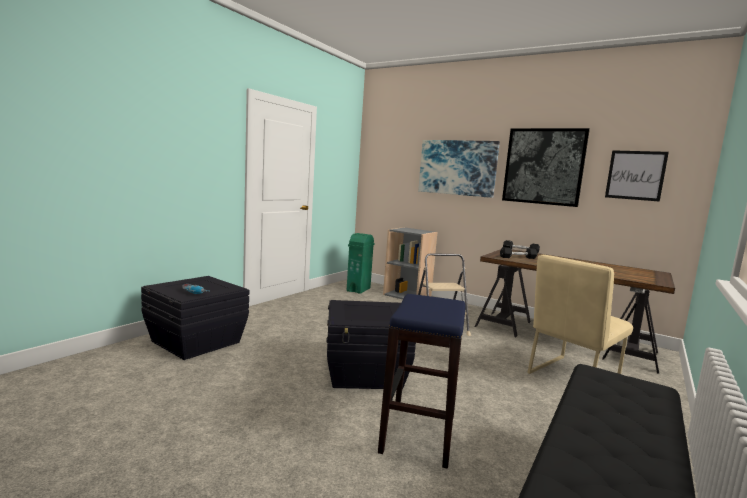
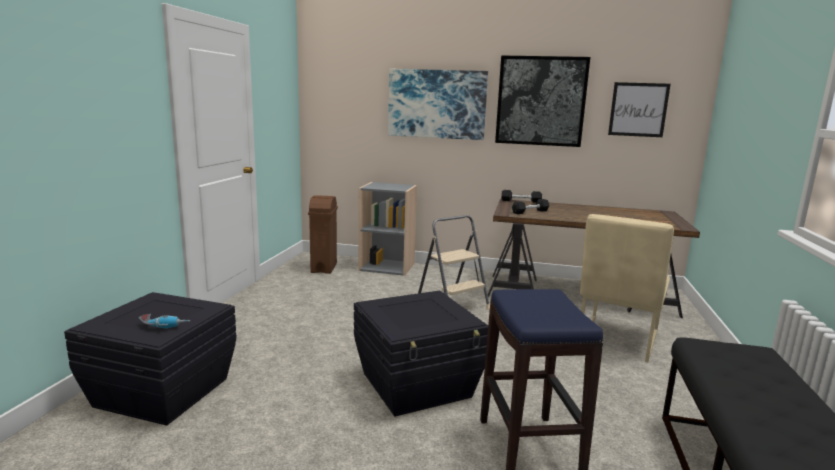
camera: 20 degrees left, 5 degrees up
green trash can [347,233,375,294] -> brown trash can [308,195,338,274]

